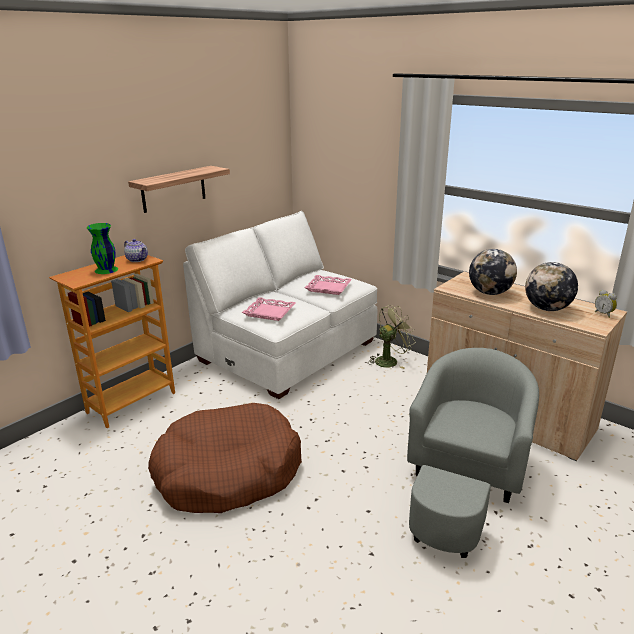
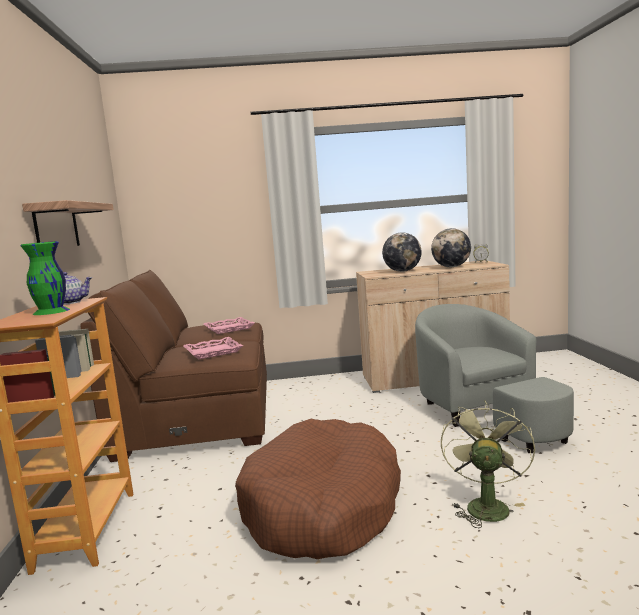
camera: 45 degrees left, 15 degrees down
white sofa [183,211,378,399] -> brown sofa [80,270,267,462]
green fan [369,305,416,369] -> green fan moved to [441,400,535,528]

